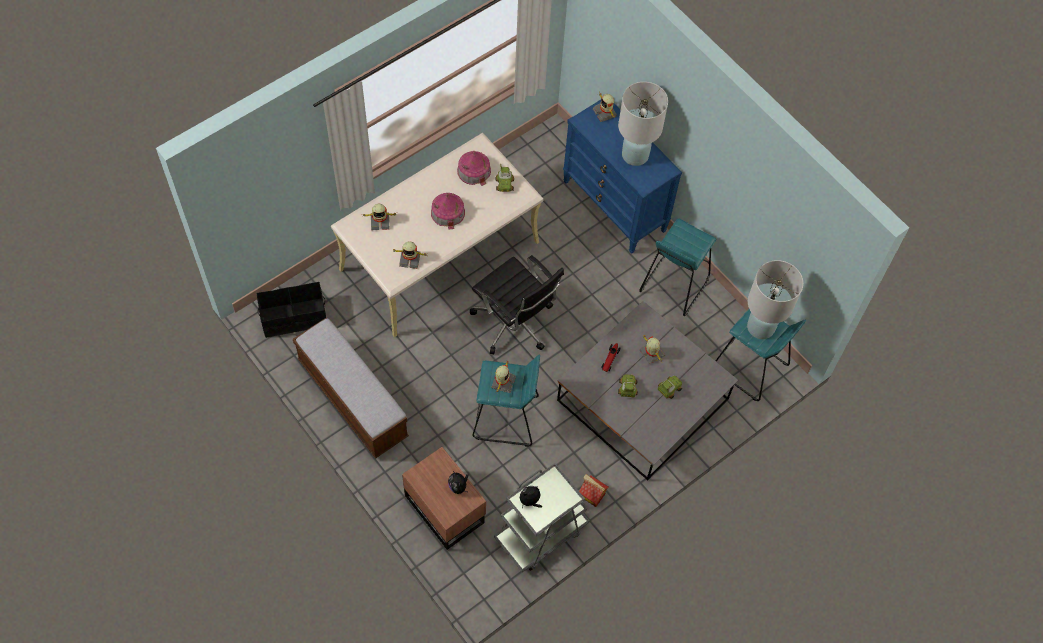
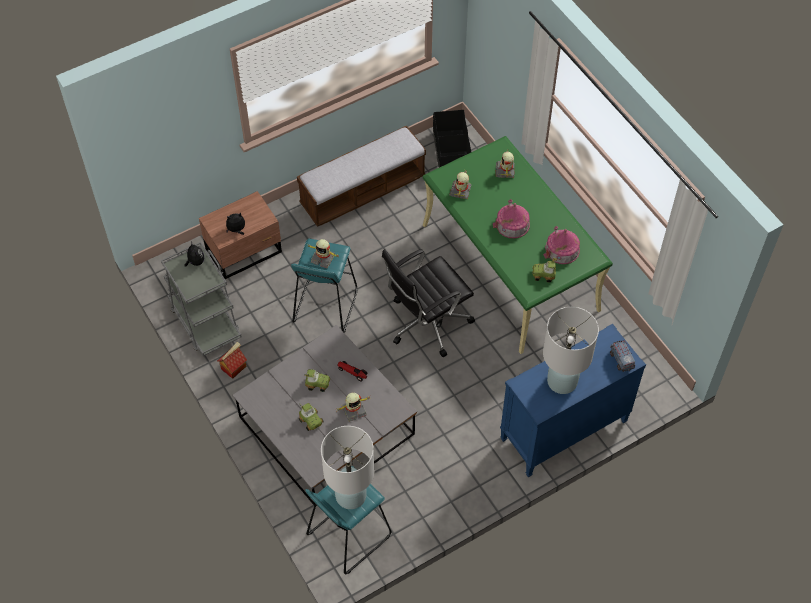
camera: 100 degrees right, 5 degrees down
beige desk [331,133,544,337] -> green desk [423,136,613,354]
toy robot [593,92,617,122] -> toy truck [610,340,635,372]
turquoise stool [639,218,716,316] -> none

